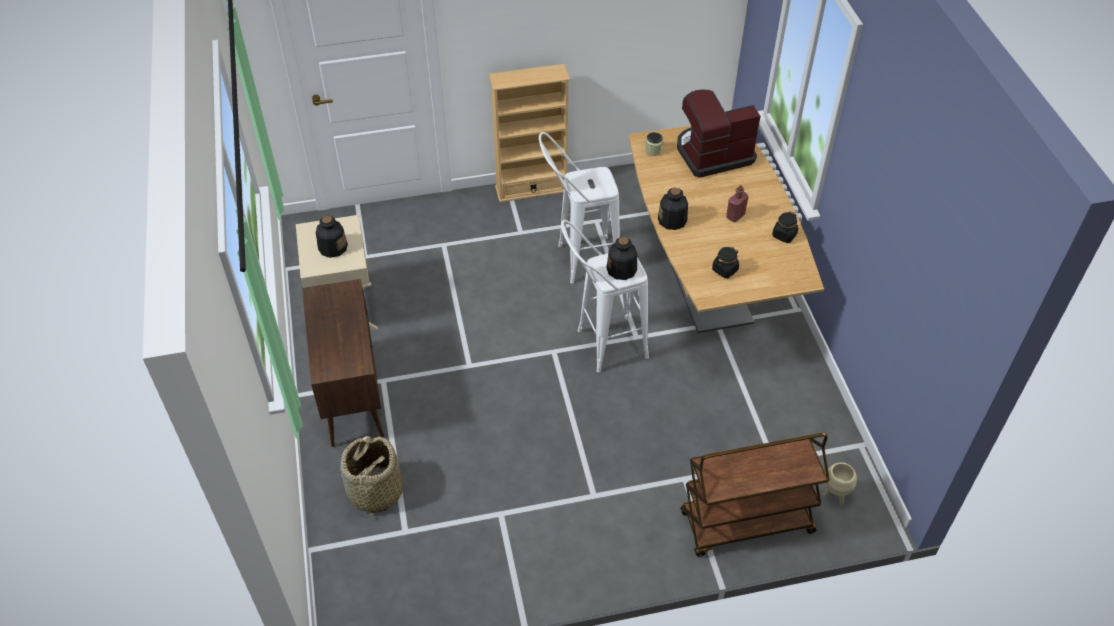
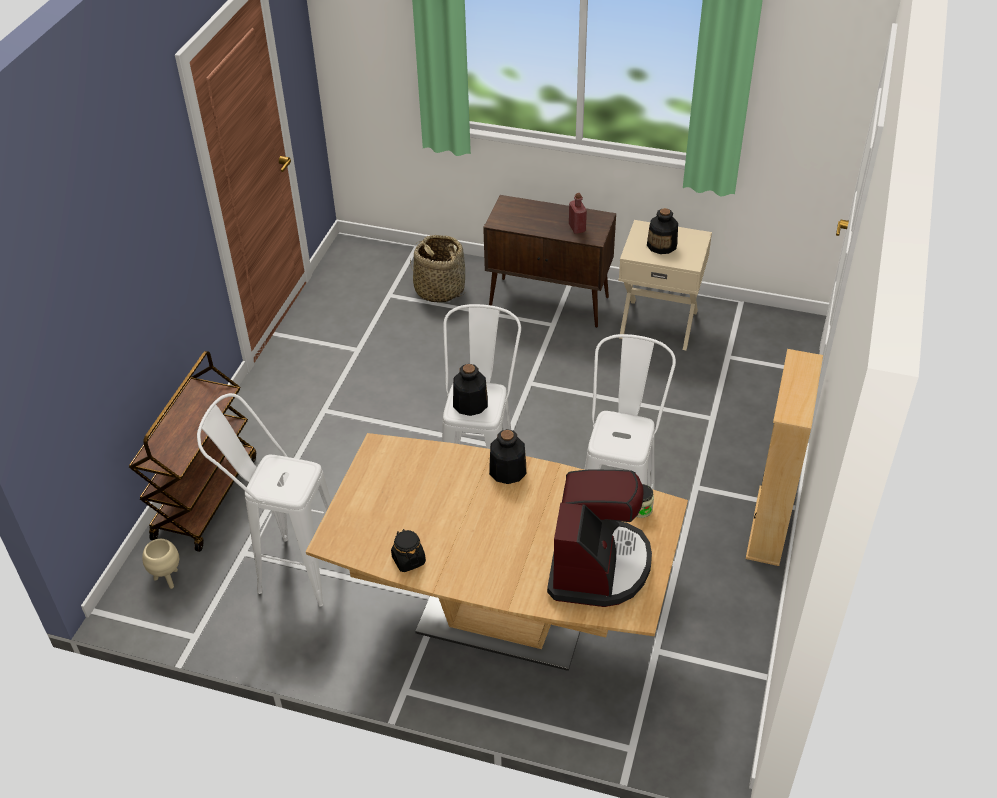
camera: 120 degrees right, 5 degrees down
black jar [712,247,739,278] -> none
red bottle [726,185,749,222] -> red bottle moved to [569,193,587,234]
none -> white stool [197,393,331,607]

